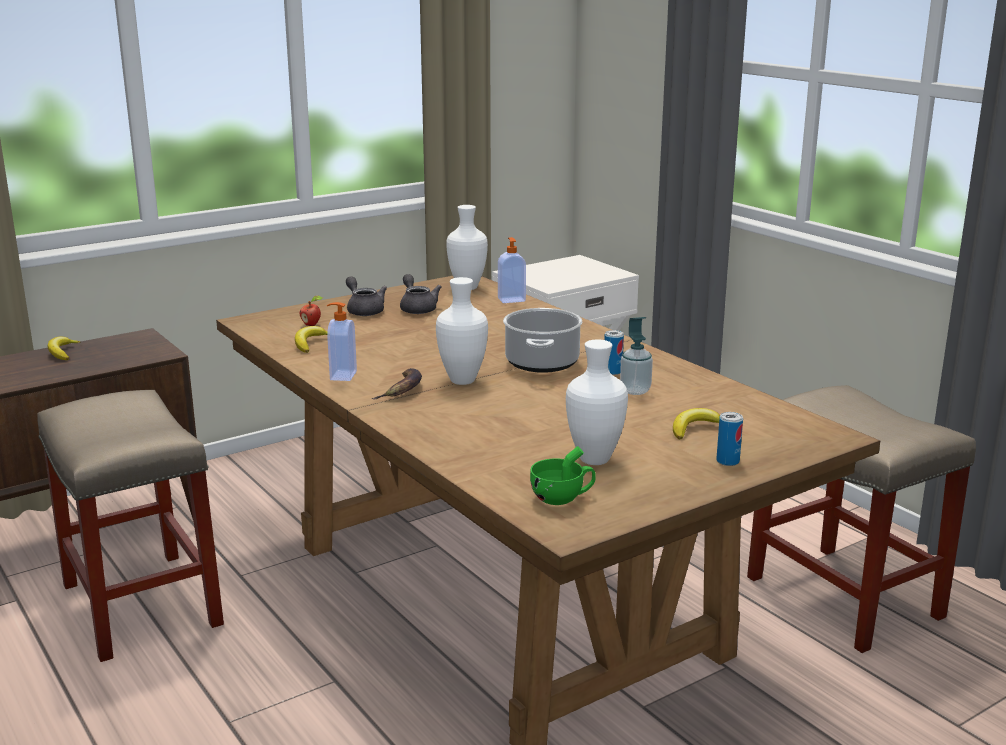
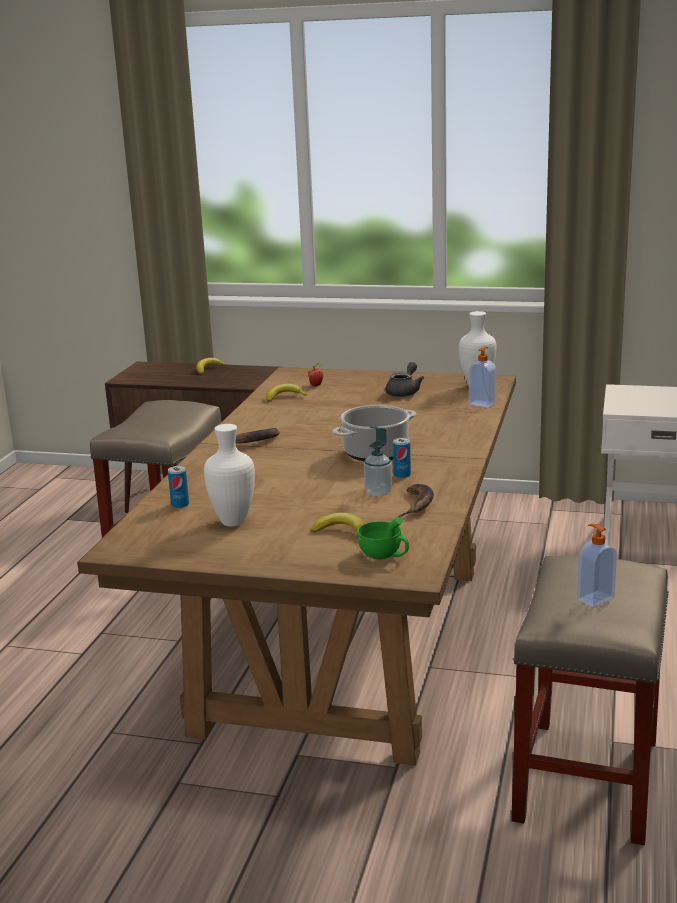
camera: 50 degrees right, 0 degrees up
soap dispenser [327,302,357,381] -> soap dispenser moved to [577,524,617,607]
grey teapot [346,276,387,316] -> none
white vase [436,277,488,385] -> none
green cup [530,446,596,505] -> green cup moved to [358,517,409,559]
can [716,412,743,466] -> can moved to [168,466,189,508]
none -> banana [397,484,434,517]

